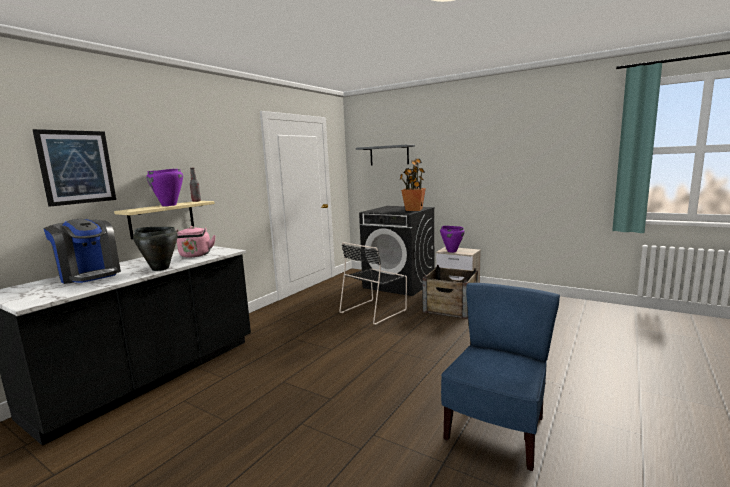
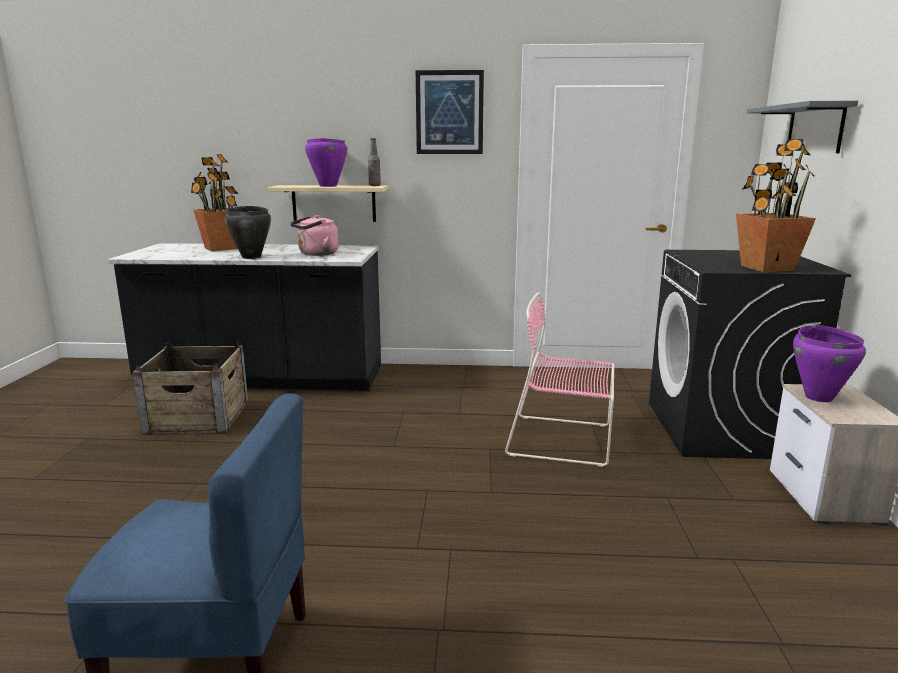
camera: 60 degrees right, 5 degrees up
picture [33,129,116,207] -> picture moved to [416,70,484,154]
coffee machine [43,219,121,284] -> potted plant [191,154,238,251]
black chair [339,242,407,325] -> pink chair [505,292,614,467]
crate [422,265,478,319] -> crate moved to [132,341,248,435]

